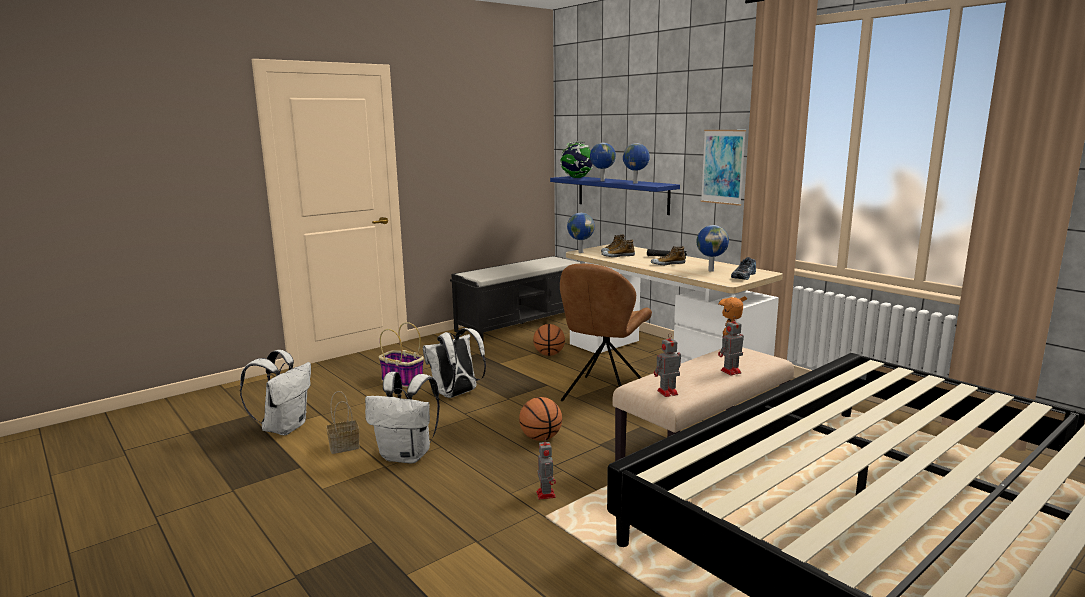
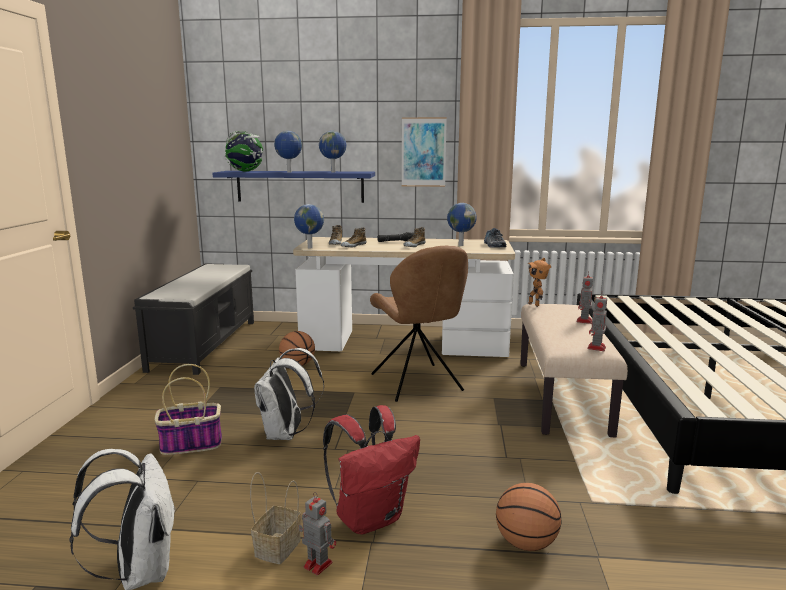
camera: 45 degrees left, 0 degrees up
white backpack [365,372,440,464] -> red backpack [323,405,420,534]
basketball [519,397,562,441] -> basketball moved to [496,483,561,551]
toy robot [536,438,556,499] -> toy robot moved to [299,492,336,575]

